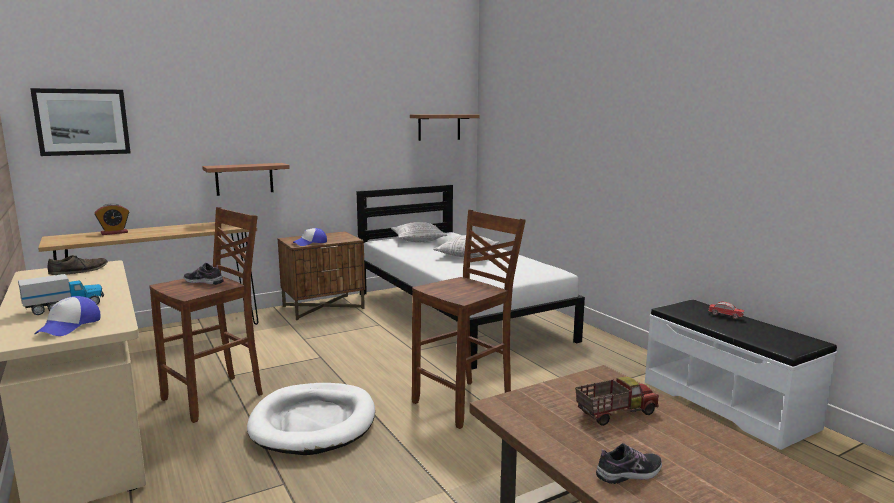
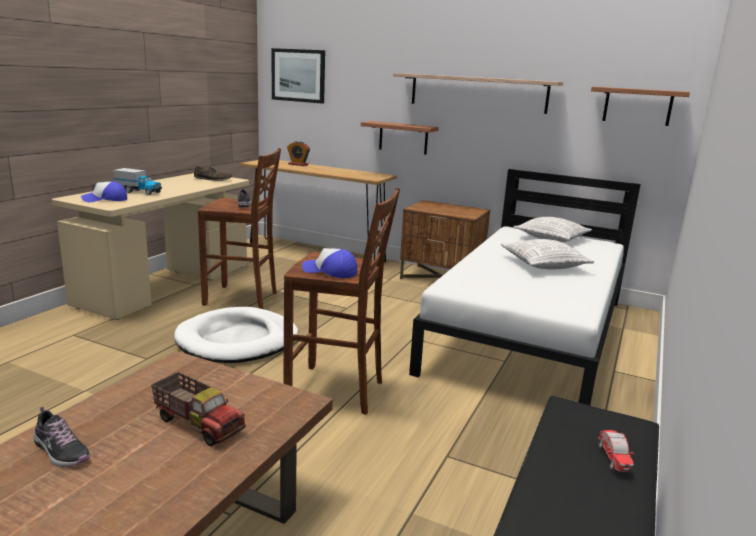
camera: 55 degrees right, 5 degrees up
cap [293,228,327,246] -> cap moved to [302,248,358,278]
none -> shelf [393,73,563,114]

